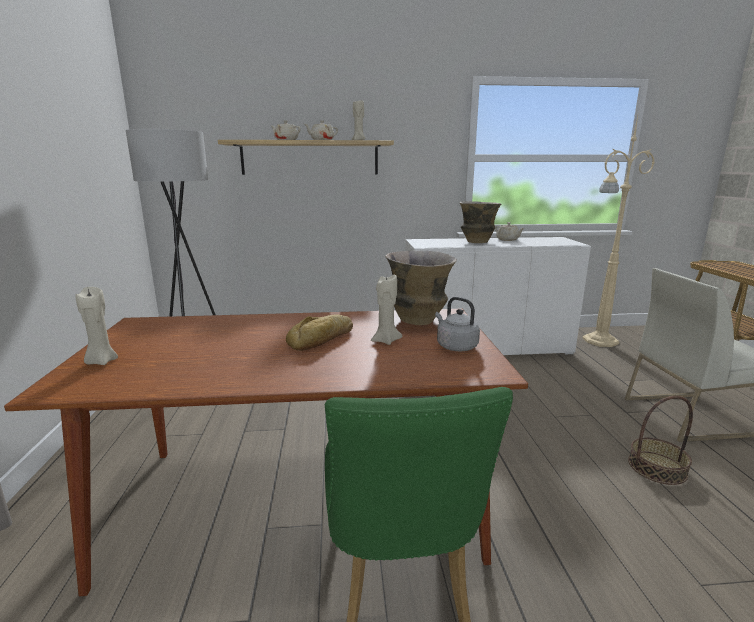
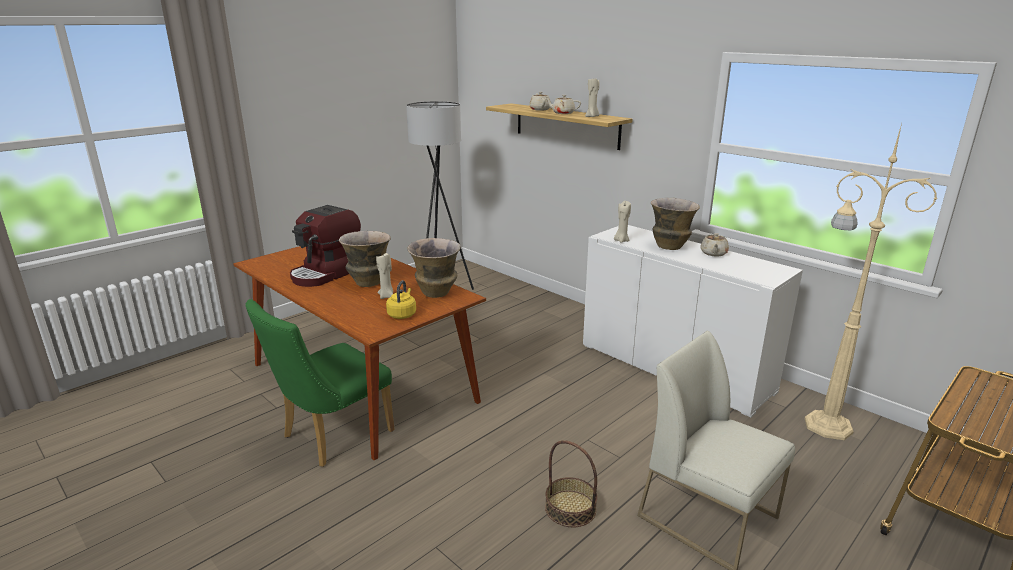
camera: 50 degrees right, 5 degrees up
beige candle [75,287,118,365] -> beige candle moved to [614,201,631,243]
bread [286,314,353,351] -> vase [339,231,391,287]
grey kettle [435,297,480,351] -> yellow kettle [386,280,416,319]
none -> coffee machine [290,205,361,287]

